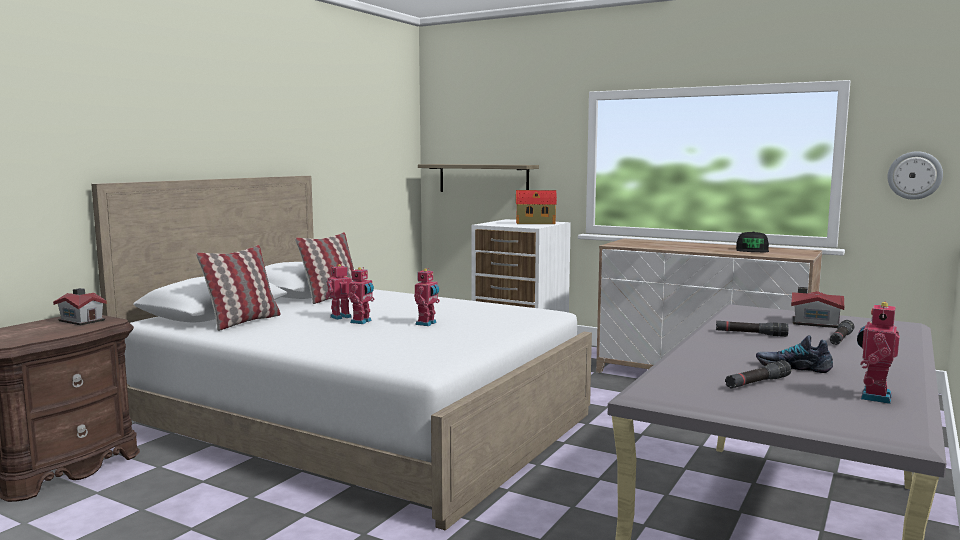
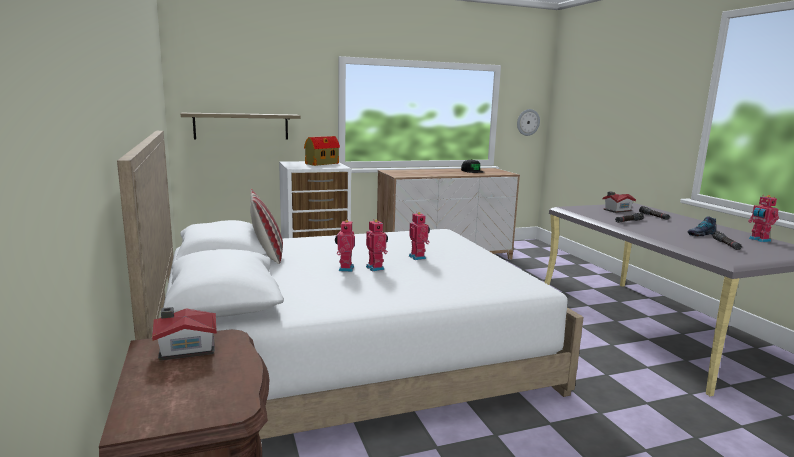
camera: 50 degrees left, 5 degrees up
pillow [196,245,281,331] -> none

